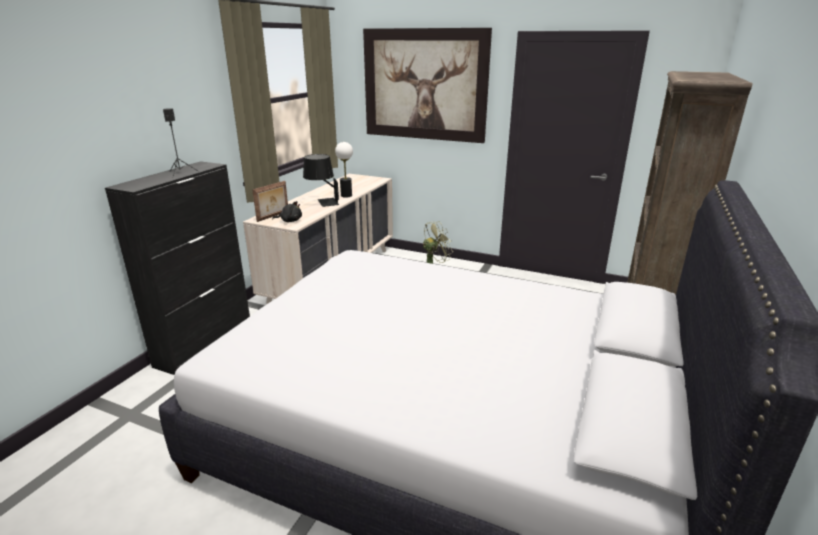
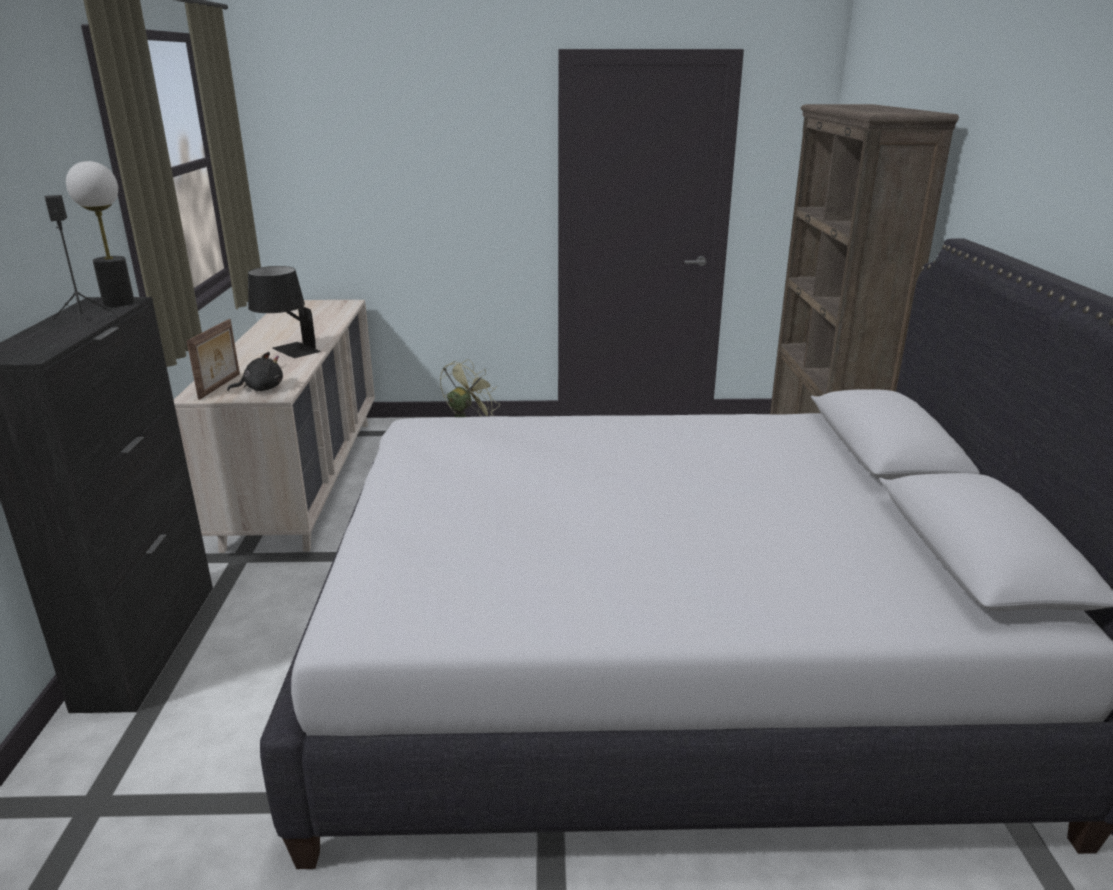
camera: 25 degrees left, 0 degrees up
table lamp [335,142,353,198] -> table lamp moved to [66,161,135,307]
picture [363,28,492,143] -> none

